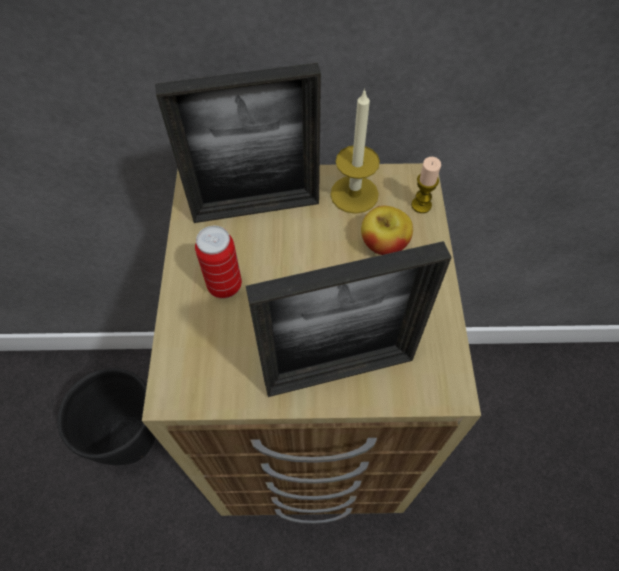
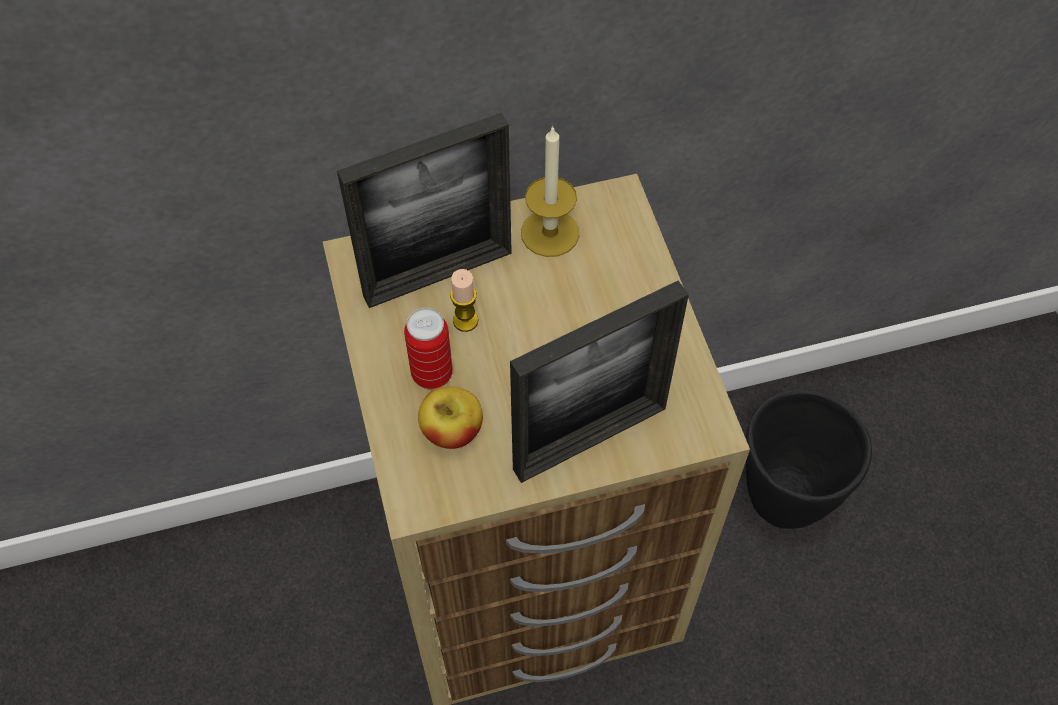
camera: 15 degrees left, 0 degrees up
black planter [57,368,155,465] -> black planter moved to [746,389,872,529]
apple [361,206,413,255] -> apple moved to [418,386,483,449]
candle [411,157,441,213] -> candle moved to [450,269,478,332]

